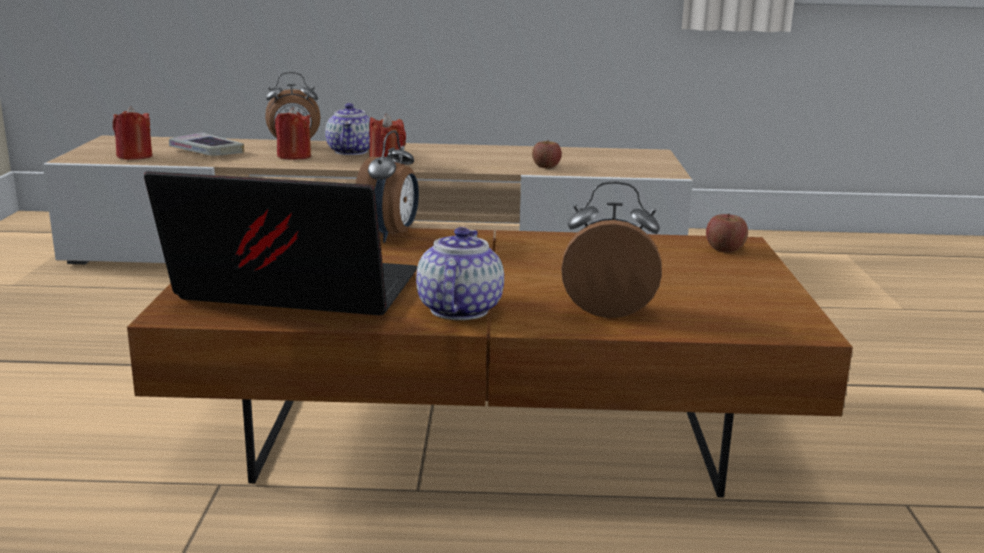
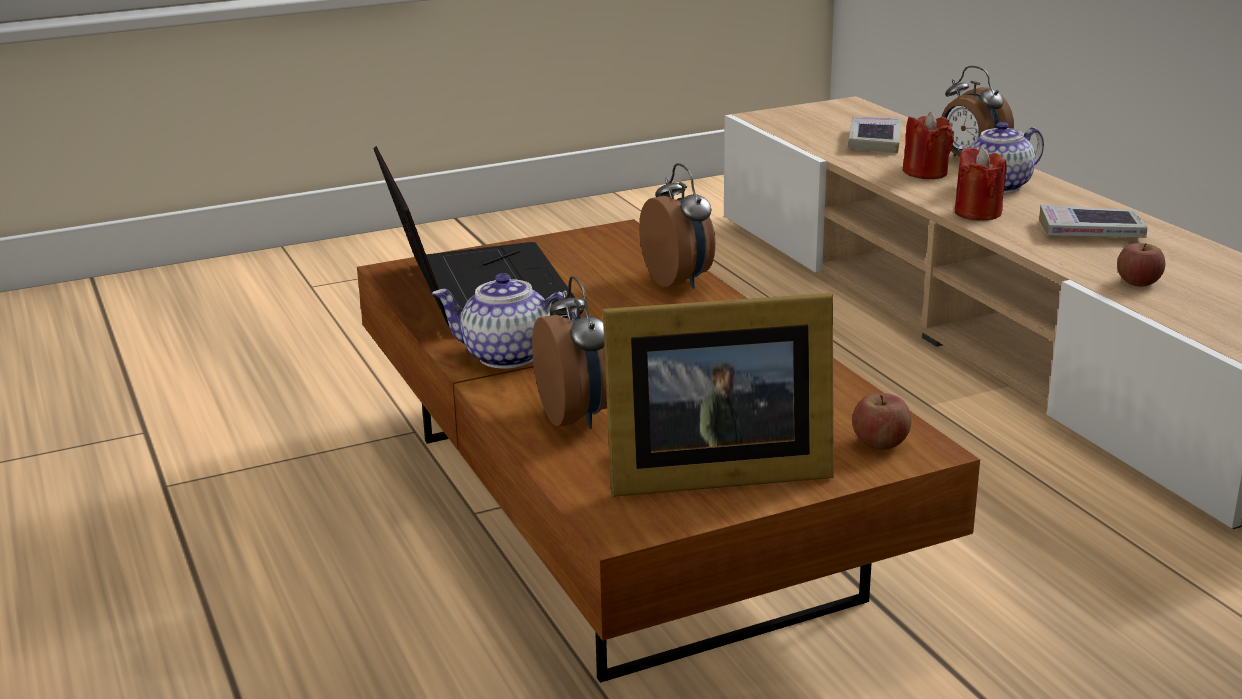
camera: 65 degrees right, 5 degrees up
red candle [113,106,153,160] -> none
alarm clock [355,131,419,243] -> alarm clock turned 105 degrees counterclockwise [639,163,716,289]
teapot [416,227,504,320] -> teapot turned 150 degrees counterclockwise [432,273,577,369]
none -> picture frame [603,293,834,497]
none -> book [1039,204,1148,238]

